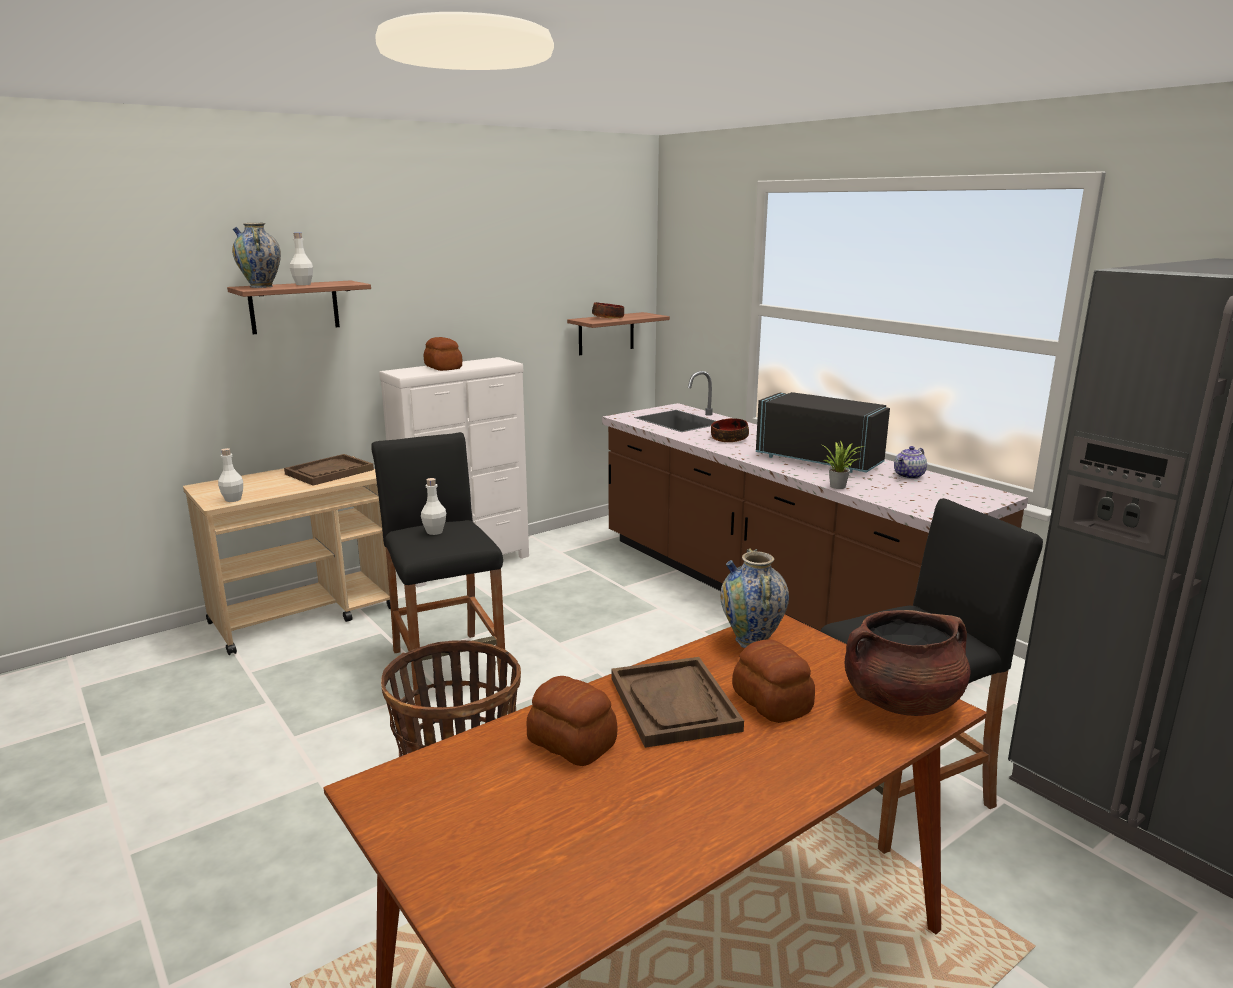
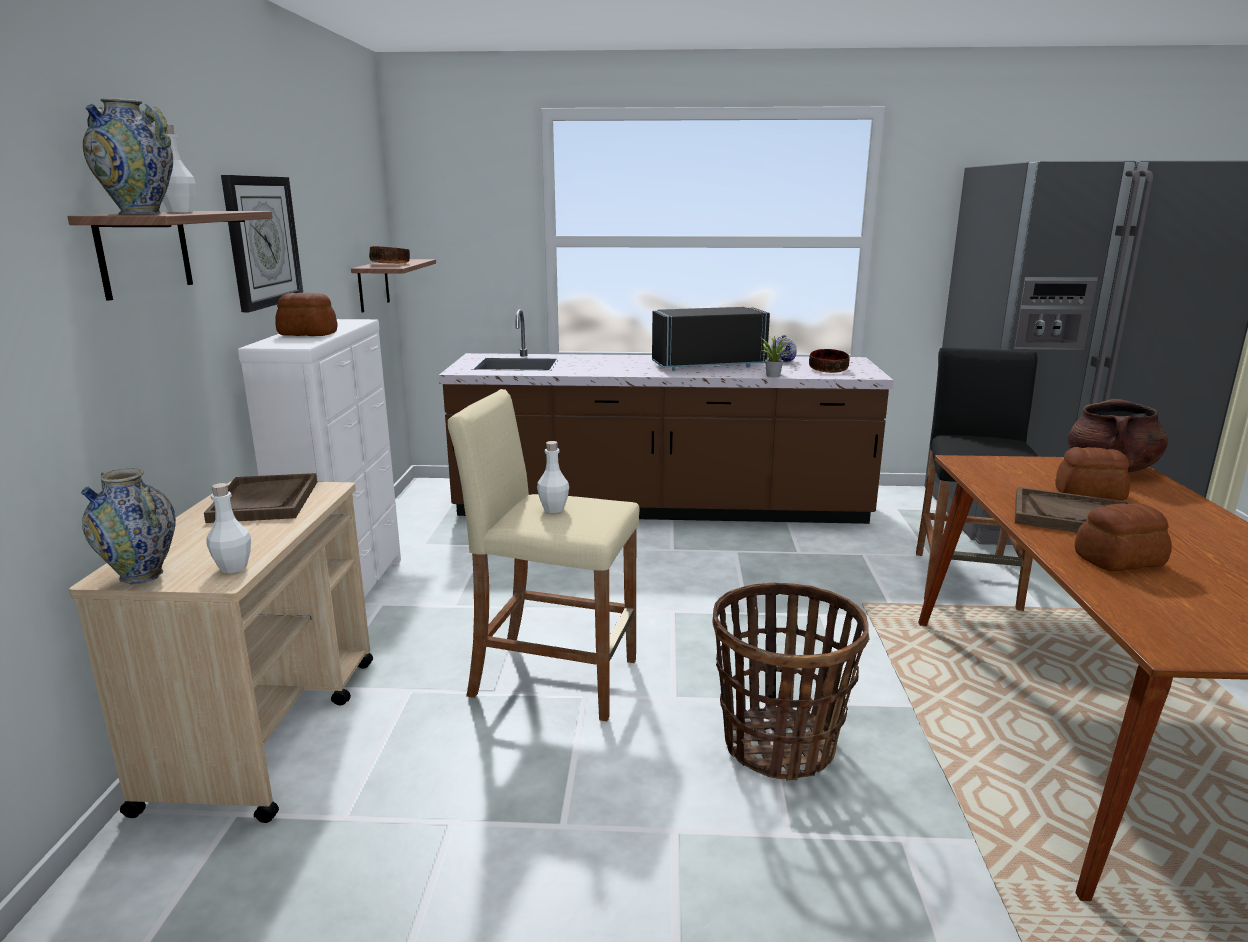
camera: 50 degrees left, 0 degrees up
black stool [371,432,507,706] -> beige stool [448,389,639,721]
bowl [711,418,749,442] -> bowl moved to [809,349,850,373]
vase [720,549,789,648] -> vase moved to [81,468,176,584]
none -> wall clock [221,175,303,312]

